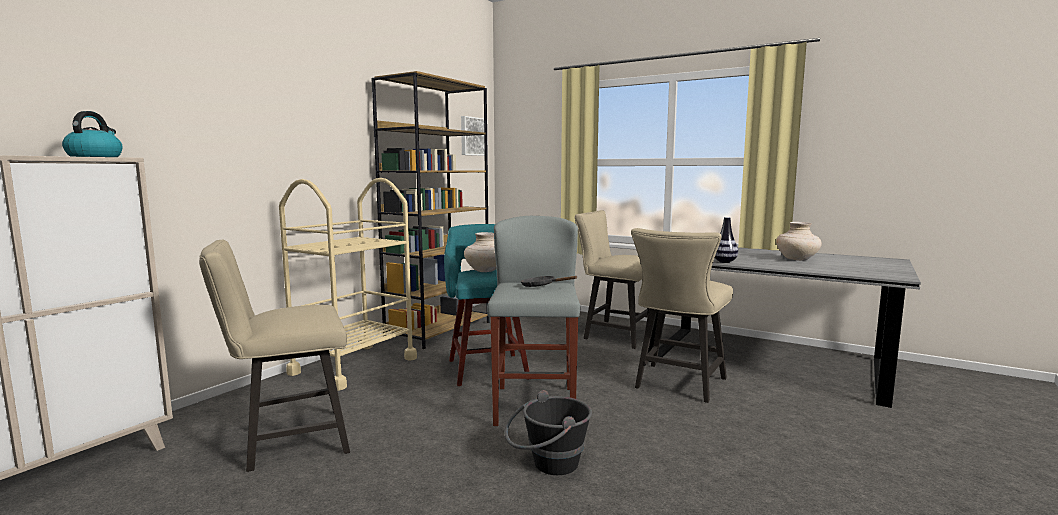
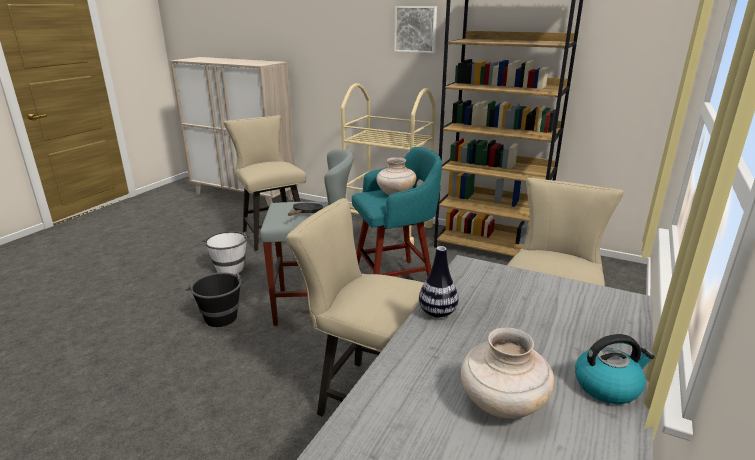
camera: 85 degrees right, 15 degrees up
kettle [62,111,123,157] -> kettle moved to [575,334,655,404]
picture [461,116,488,156] -> picture moved to [394,6,437,53]
none -> white bucket [202,231,250,274]

